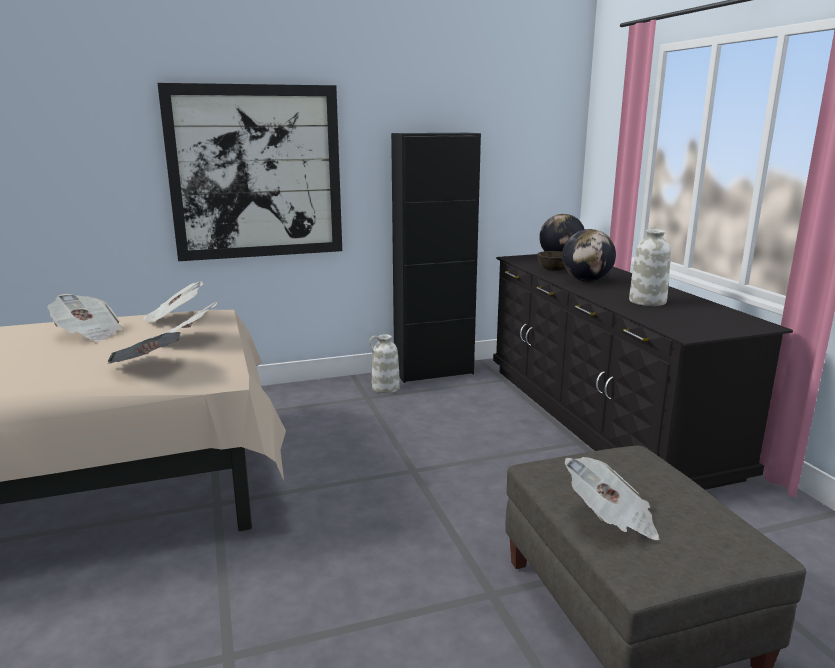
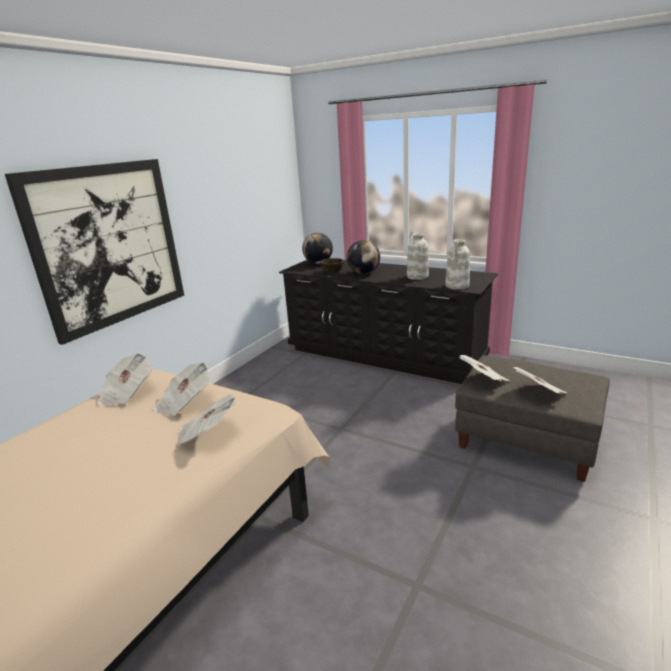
camera: 40 degrees left, 5 degrees up
newspaper [47,294,123,342] -> newspaper moved to [459,355,510,381]
white vase [369,334,400,393] -> white vase moved to [445,239,470,290]
black cabinet [391,133,481,383] -> none

